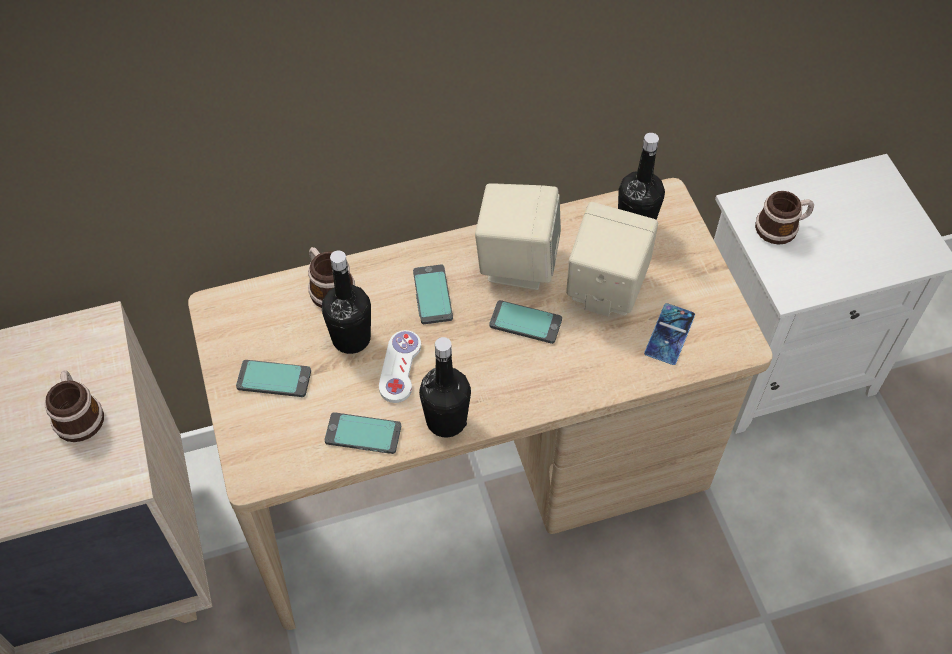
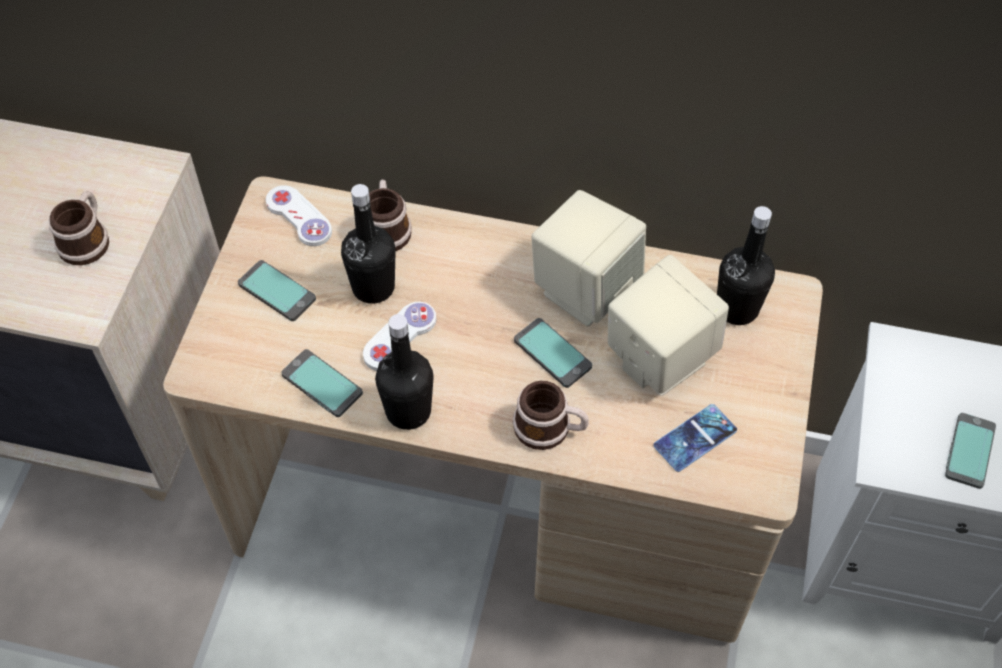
camera: 30 degrees right, 0 degrees up
phone [413,264,453,324] -> phone moved to [945,413,996,489]
mug [755,191,814,245] -> mug moved to [513,381,589,450]
none -> white game controller [266,185,332,246]

